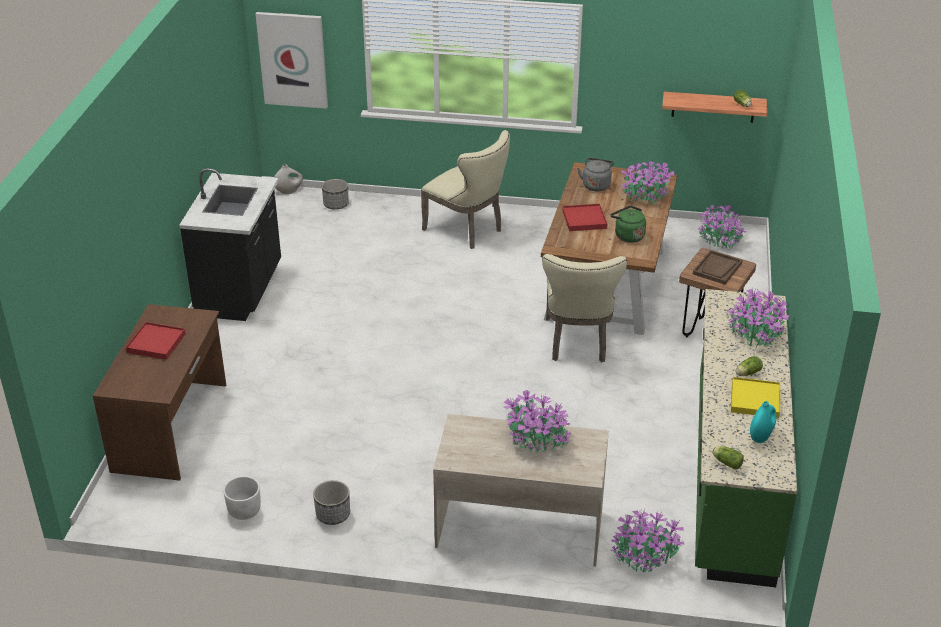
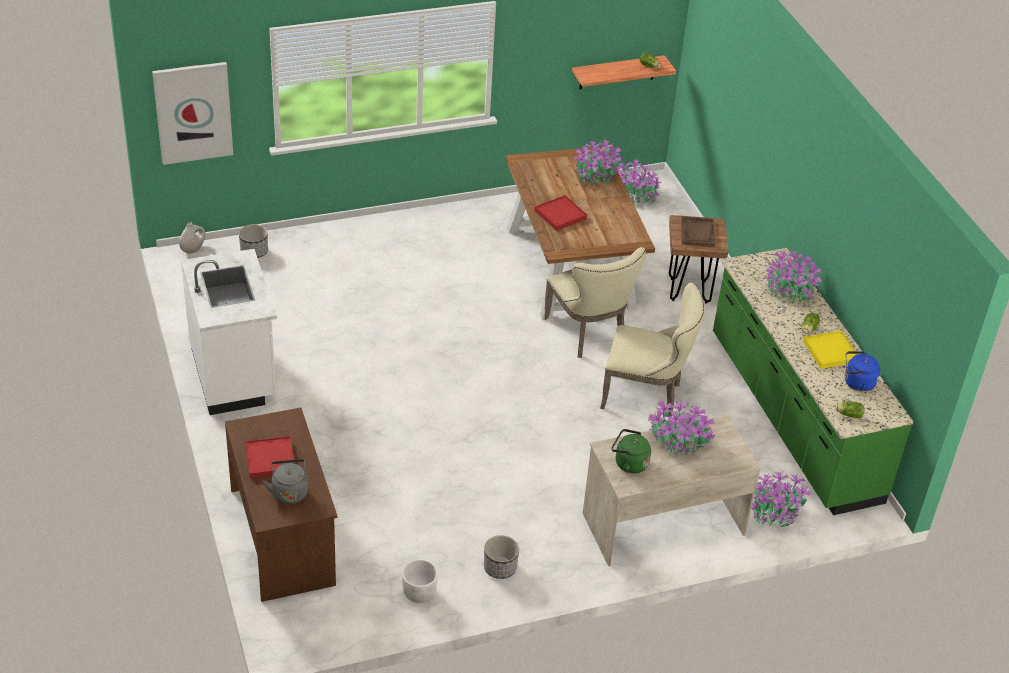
camera: 30 degrees left, 5 degrees up
black counter [179,168,281,321] -> white counter [181,249,277,415]
beige chair [421,130,510,249] -> beige chair moved to [600,283,704,417]
grey kettle [577,158,614,191] -> grey kettle moved to [263,459,308,504]
green kettle [611,206,646,243] -> green kettle moved to [612,429,651,474]
turquoise vase [750,401,776,443] -> blue kettle [845,351,880,392]

